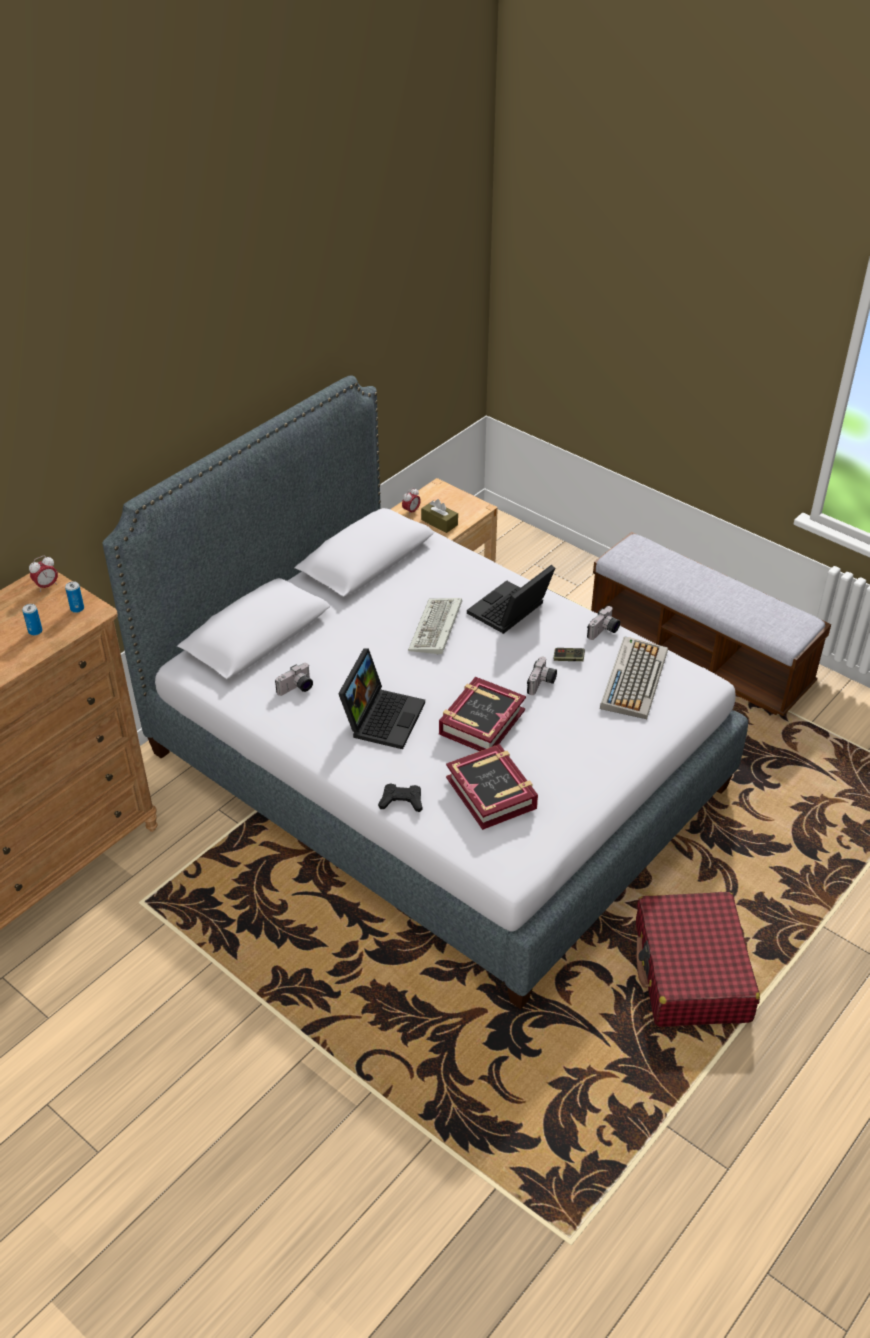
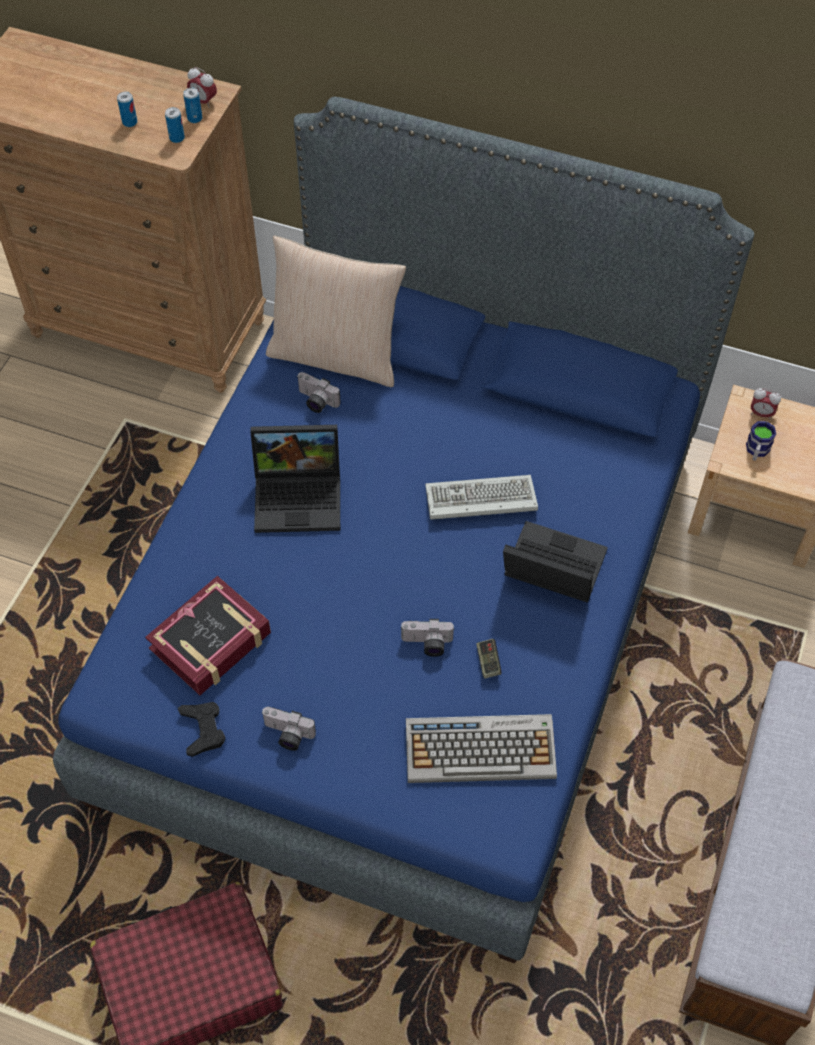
camera: 70 degrees right, 15 degrees up
grey bed [103,375,748,1009] -> blue bed [53,97,754,963]
black game controller [378,783,422,812] -> black game controller moved to [178,702,225,757]
brown tissue box [421,499,458,533] -> mug [746,421,776,461]
book [439,677,526,751] -> none
camera [587,606,620,640] -> camera moved to [262,707,316,751]
none -> can [183,88,202,123]
none -> beige pillow [266,235,406,387]

